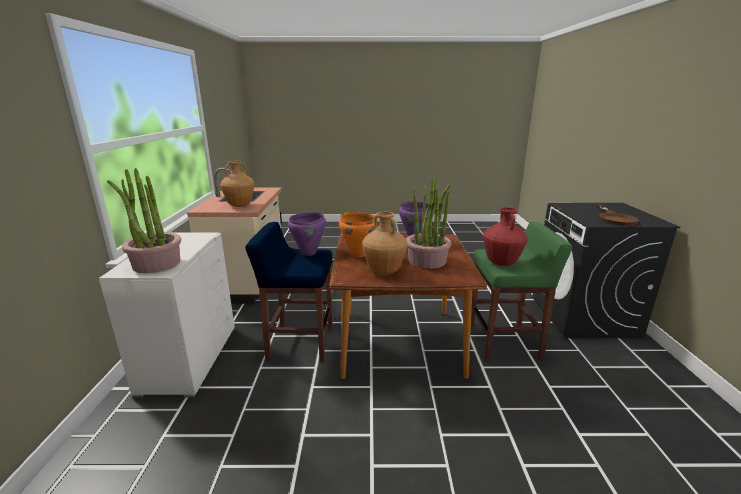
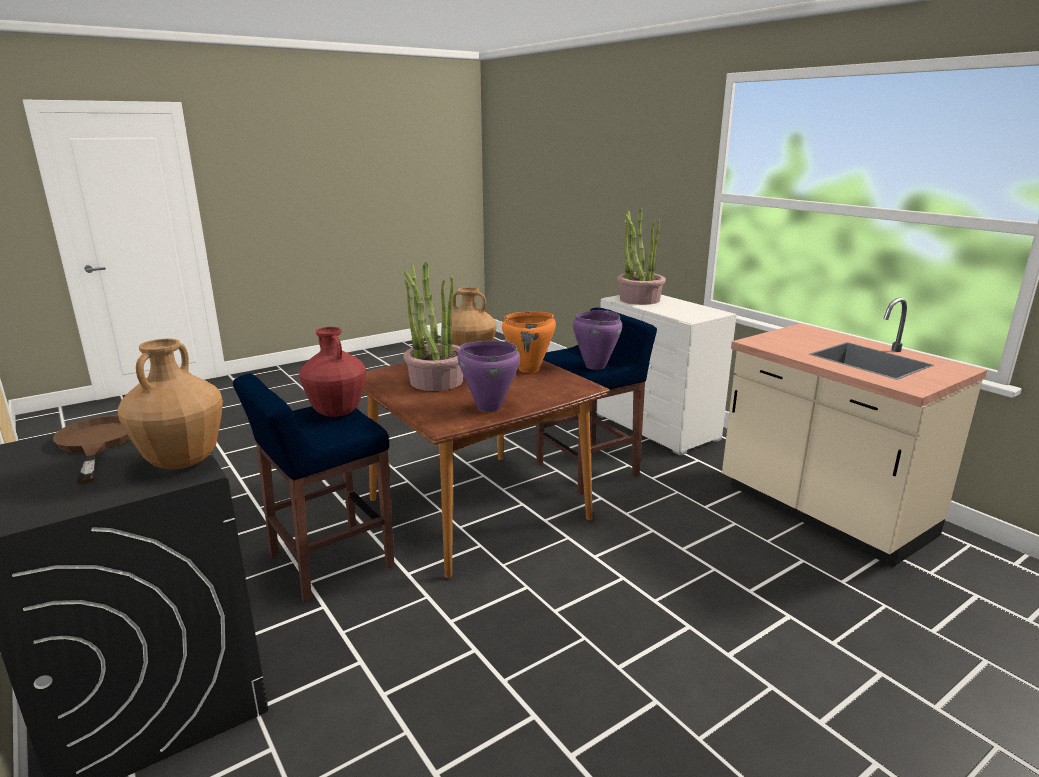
camera: 145 degrees right, 0 degrees up
brown vase [220,161,254,207] -> brown vase moved to [118,338,223,469]
green stool [471,222,573,361] -> blue stool [233,373,394,602]

